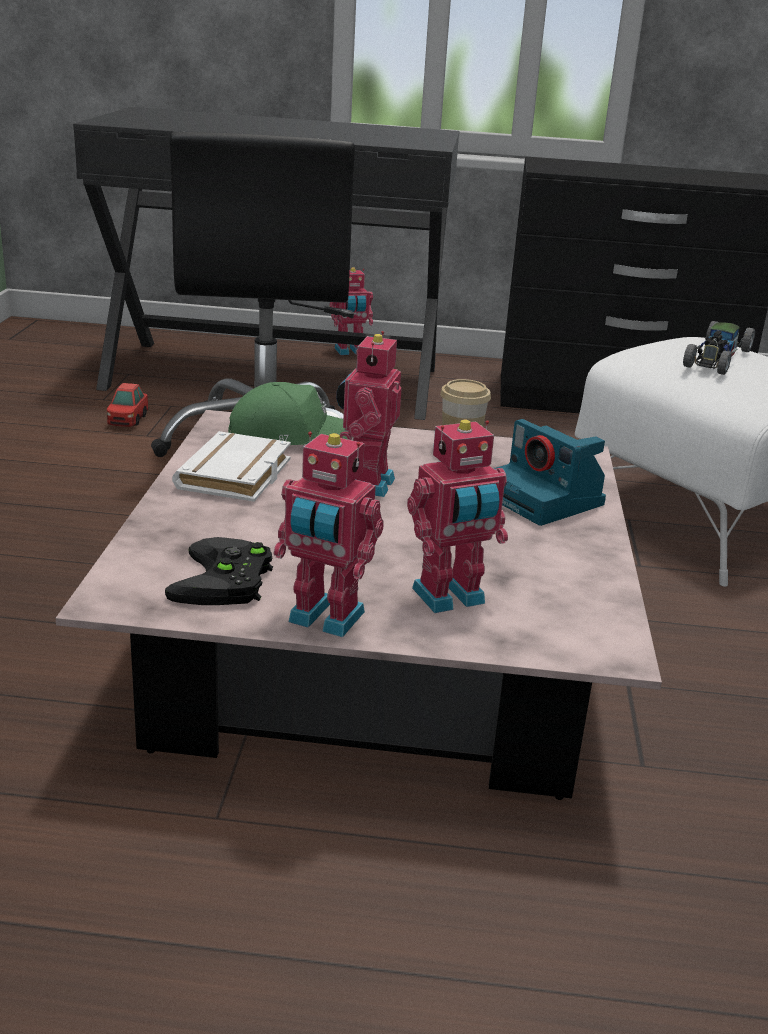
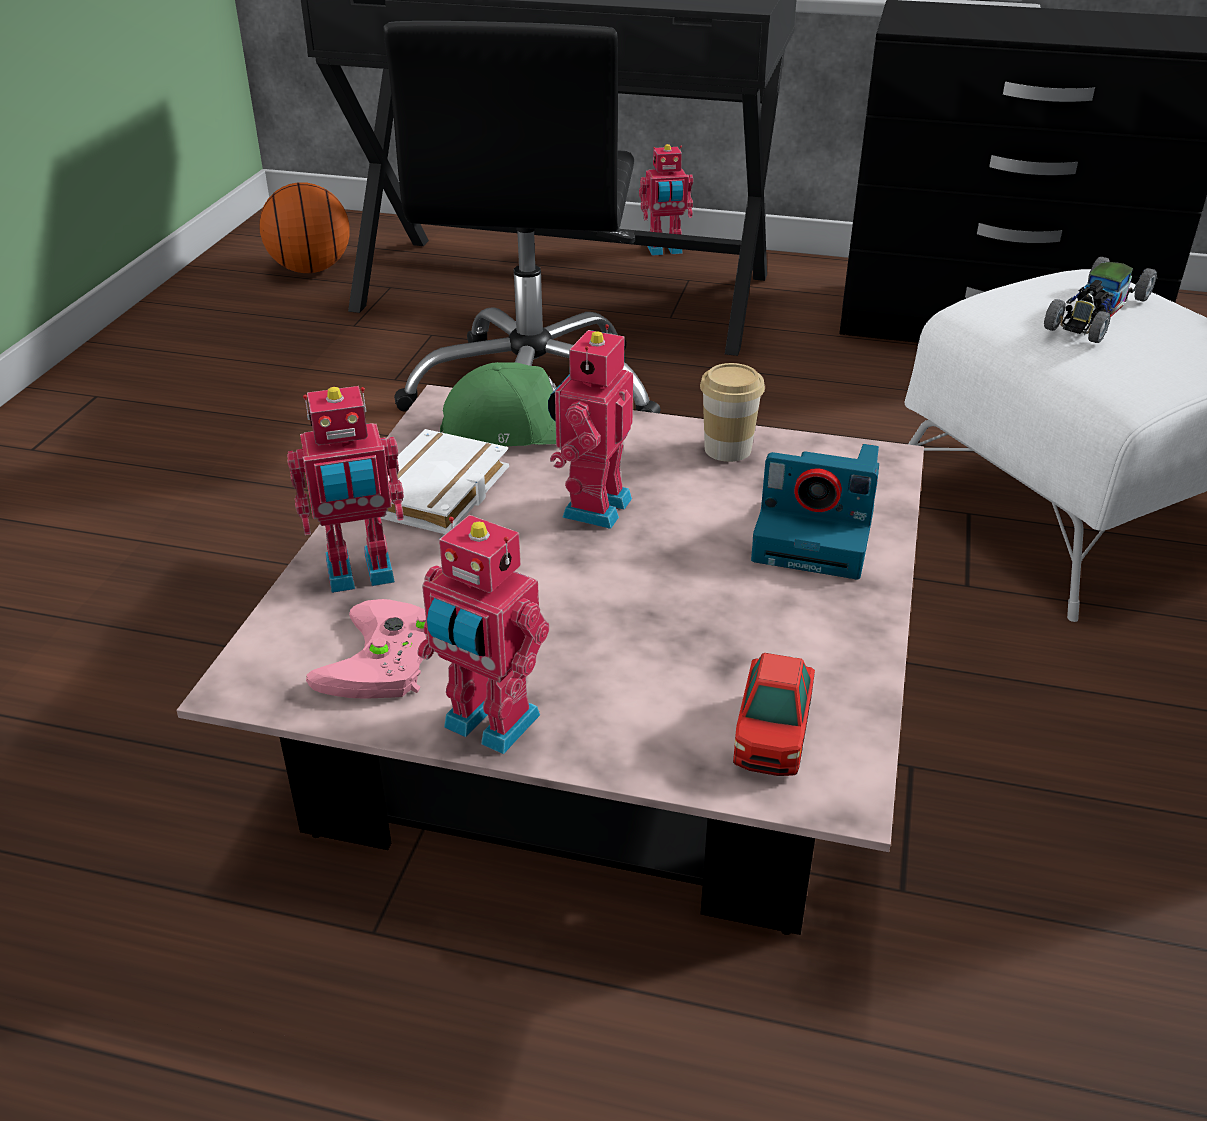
camera: 10 degrees right, 10 degrees up
toy car [107,383,148,427] -> toy car moved to [733,653,815,776]
black game controller [165,537,273,605] -> pink game controller [306,599,426,699]
toy robot [407,419,508,613] -> toy robot moved to [287,386,404,593]
camera [493,419,606,526] -> camera turned 45 degrees counterclockwise [751,444,879,579]
none -> basketball [259,182,350,273]

